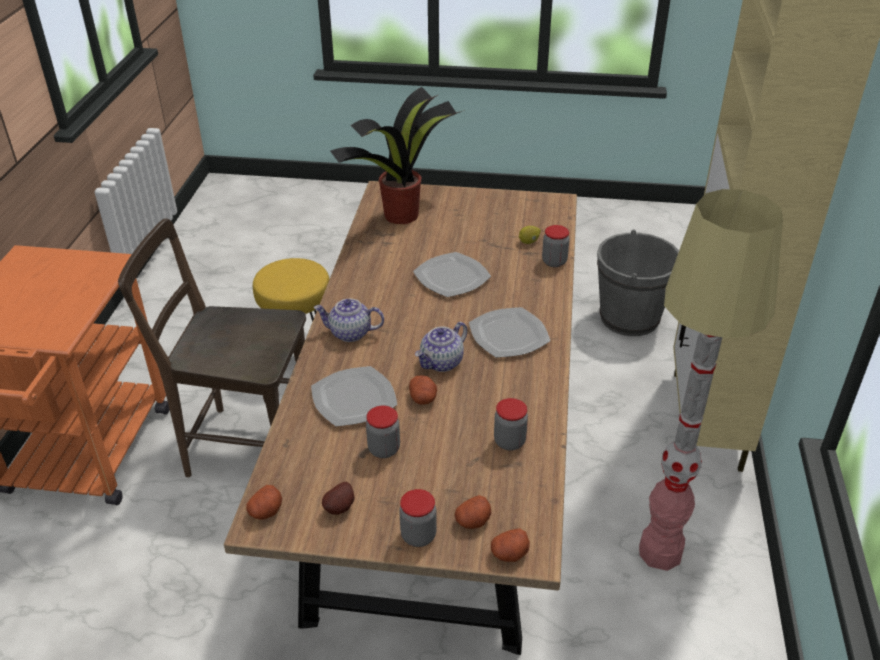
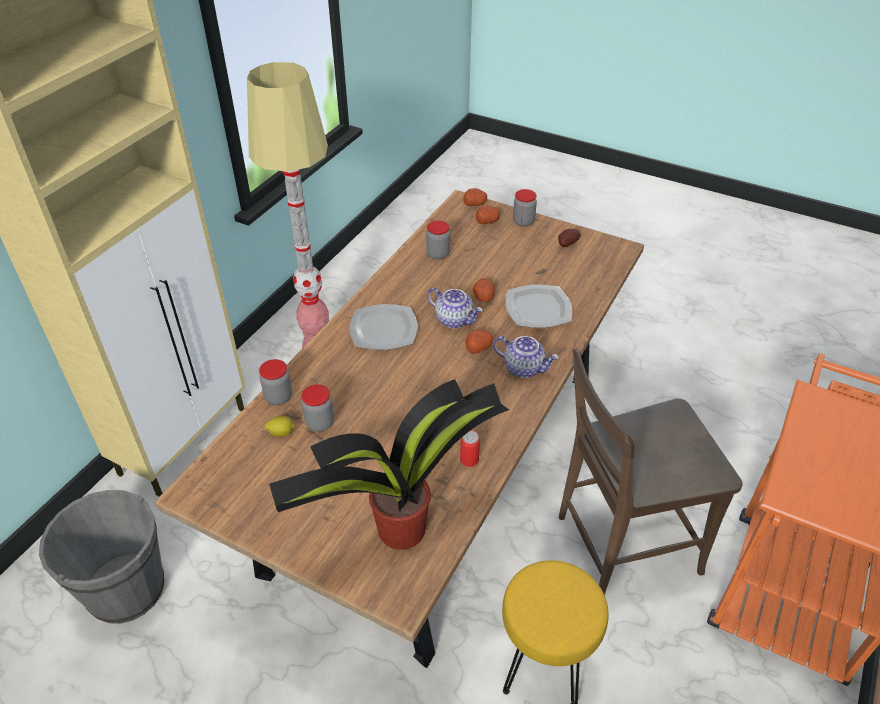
camera: 160 degrees left, 5 degrees up
brown chair [118,218,306,477] -> brown chair turned 135 degrees clockwise [559,349,743,595]
potato [246,485,282,520] -> potato moved to [465,329,493,354]
jar [366,405,400,458] -> jar moved to [301,384,334,431]
plate [413,252,491,297] -> none
teapot [415,322,467,372] -> teapot turned 60 degrees clockwise [427,287,483,328]
none -> can [460,431,480,467]

